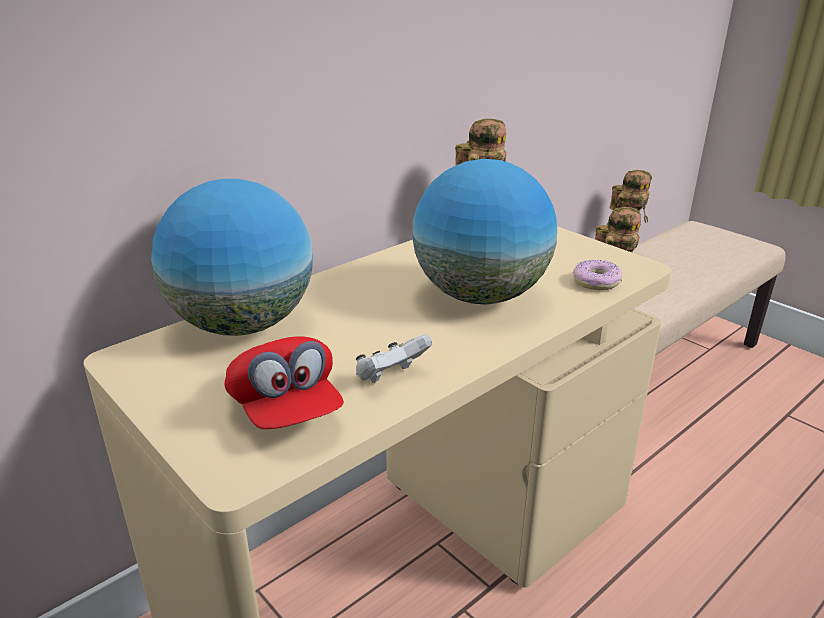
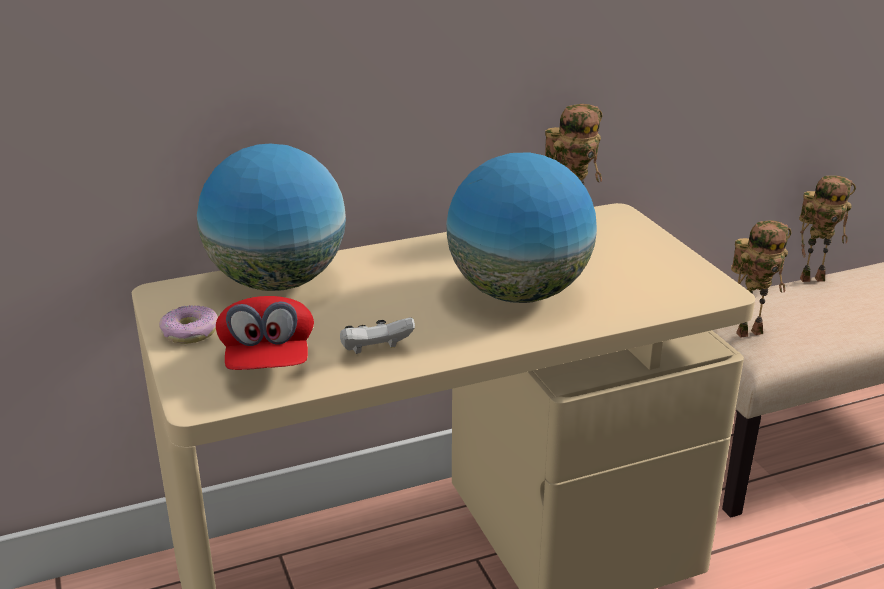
camera: 20 degrees right, 0 degrees up
donut [573,260,622,290] -> donut moved to [159,305,218,344]

